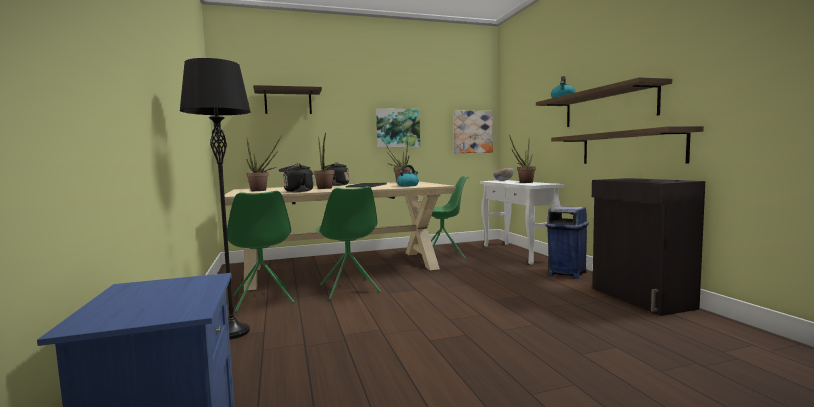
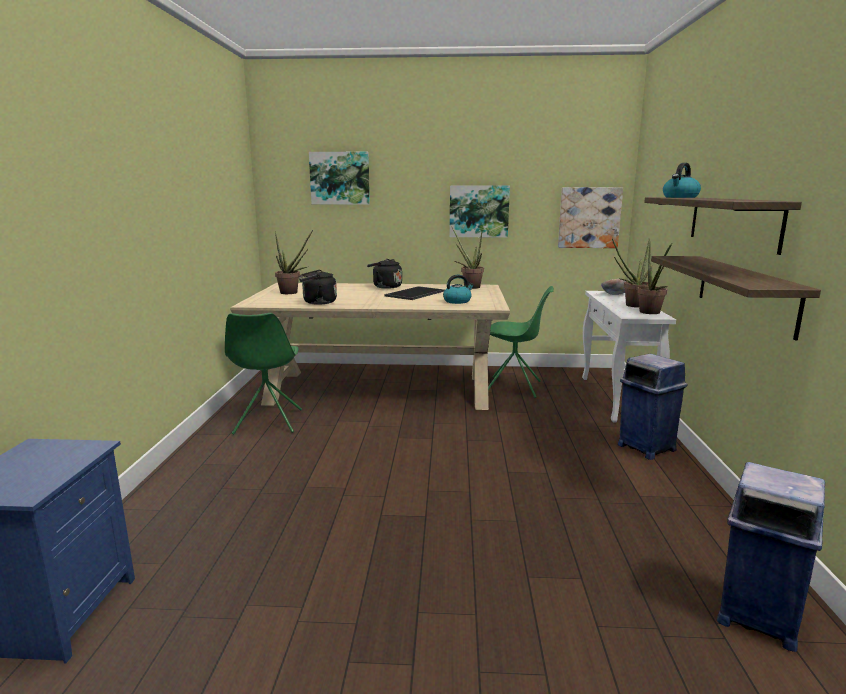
camera: 20 degrees right, 10 degrees up
black floor lamp [180,58,250,339] -> none
shelf [253,85,322,114] -> picture [309,152,370,205]
potted plant [314,133,335,189] -> potted plant moved to [637,243,672,314]
green chair [317,186,381,300] -> none
black cabinet [592,178,705,316] -> none
none -> blue trash can [717,462,825,652]

